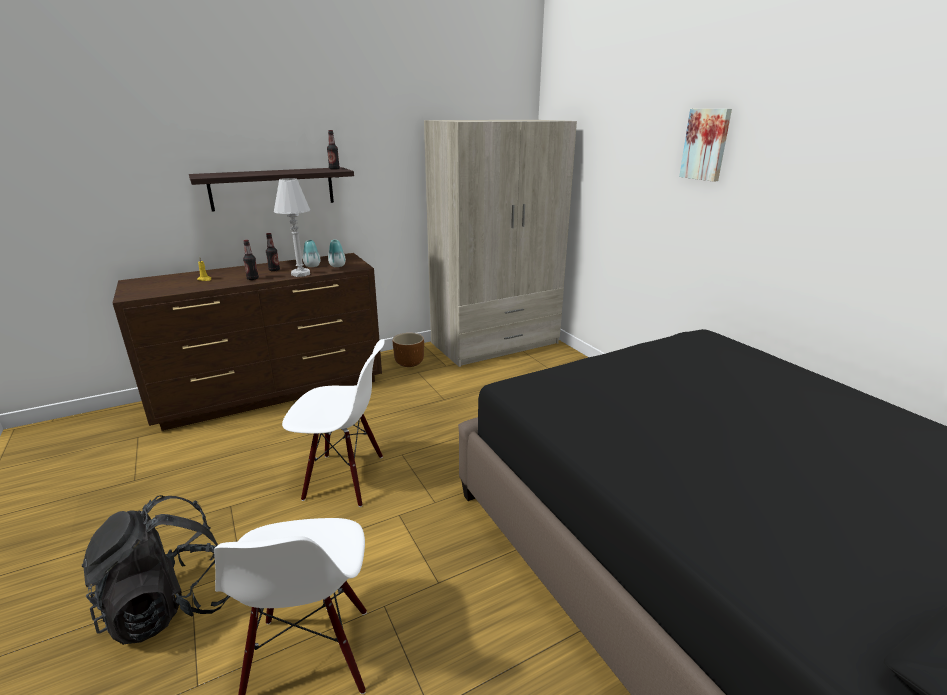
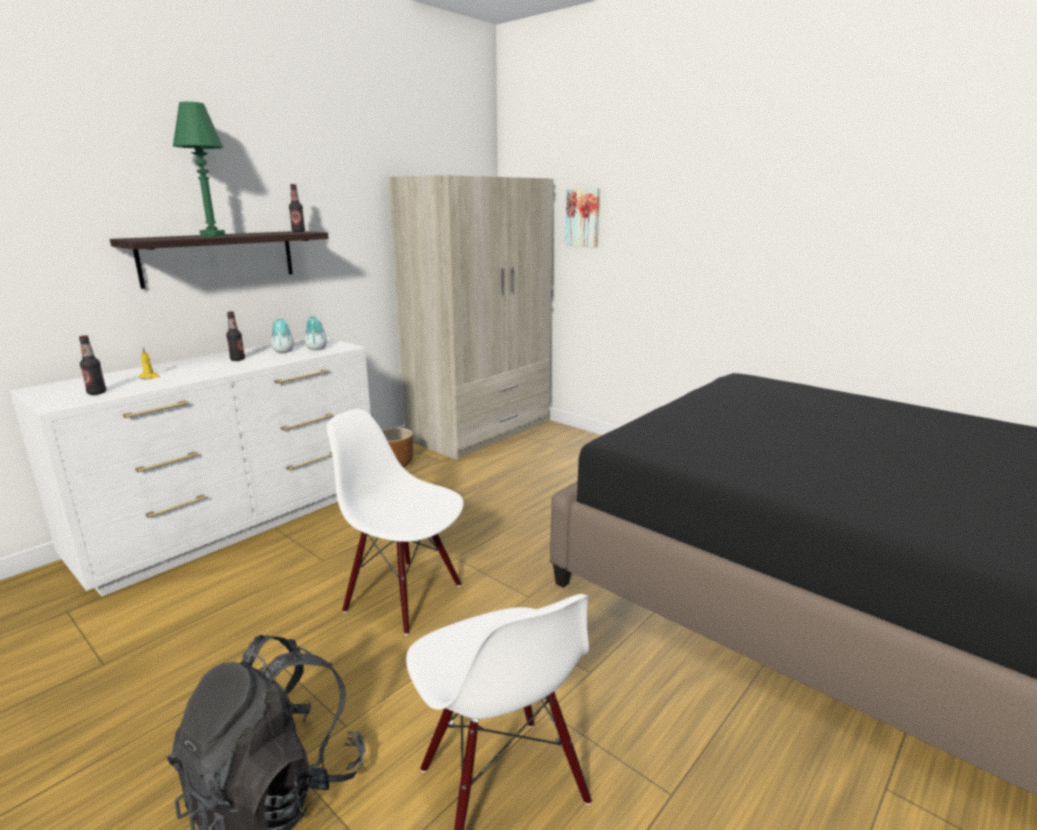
camera: 20 degrees left, 5 degrees down
brown dresser [113,253,382,431] -> white dresser [9,337,371,597]
bottle [243,240,259,280] -> bottle moved to [79,335,106,395]
white table lamp [274,178,311,277] -> none
white chair [282,339,385,507] -> white chair turned 135 degrees counterclockwise [327,409,464,635]
picture [679,109,732,182] -> picture moved to [565,188,600,247]
none -> green table lamp [173,102,225,236]

